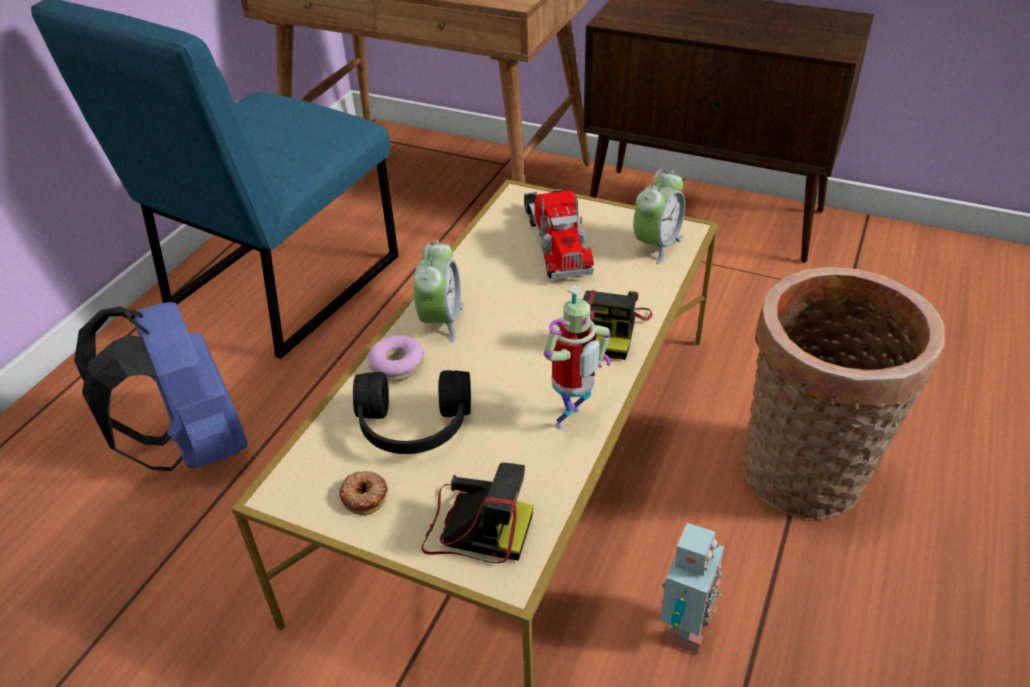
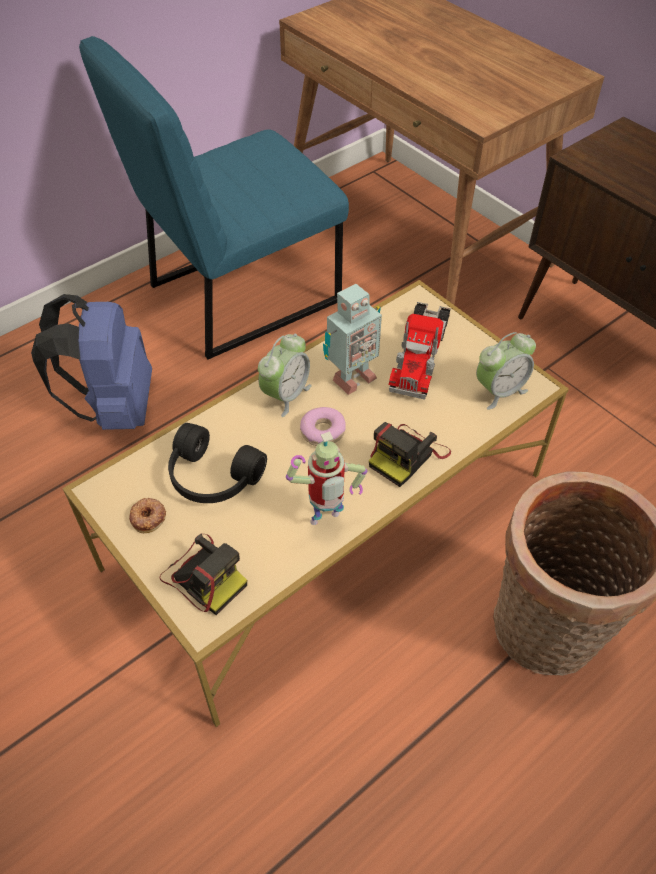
camera: 25 degrees right, 10 degrees up
donut [368,335,424,381] -> donut moved to [300,407,346,446]
toy robot [660,523,725,655] -> toy robot moved to [323,284,382,395]

